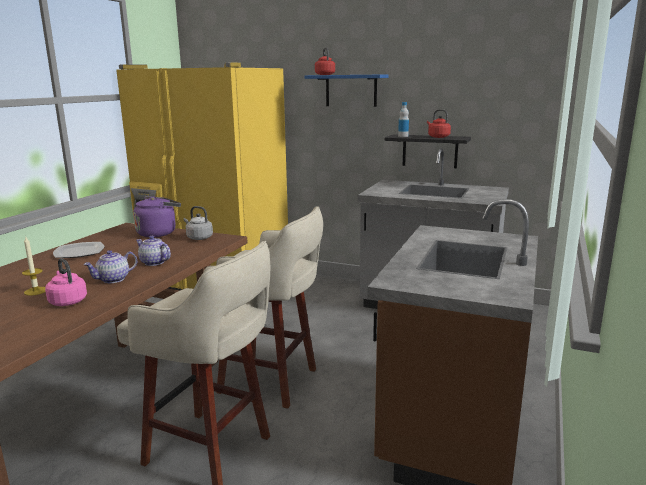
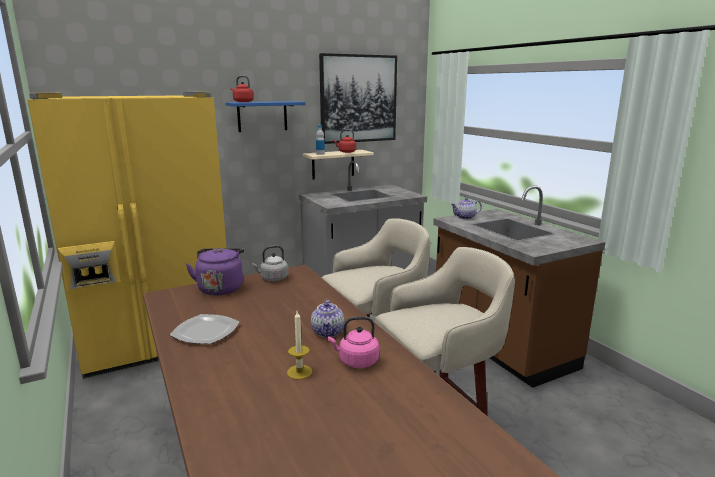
camera: 50 degrees left, 0 degrees up
teapot [136,236,171,266] -> teapot moved to [451,198,482,219]
black shelf [385,134,471,168] -> beige shelf [302,150,374,179]
none -> picture [319,53,397,144]

